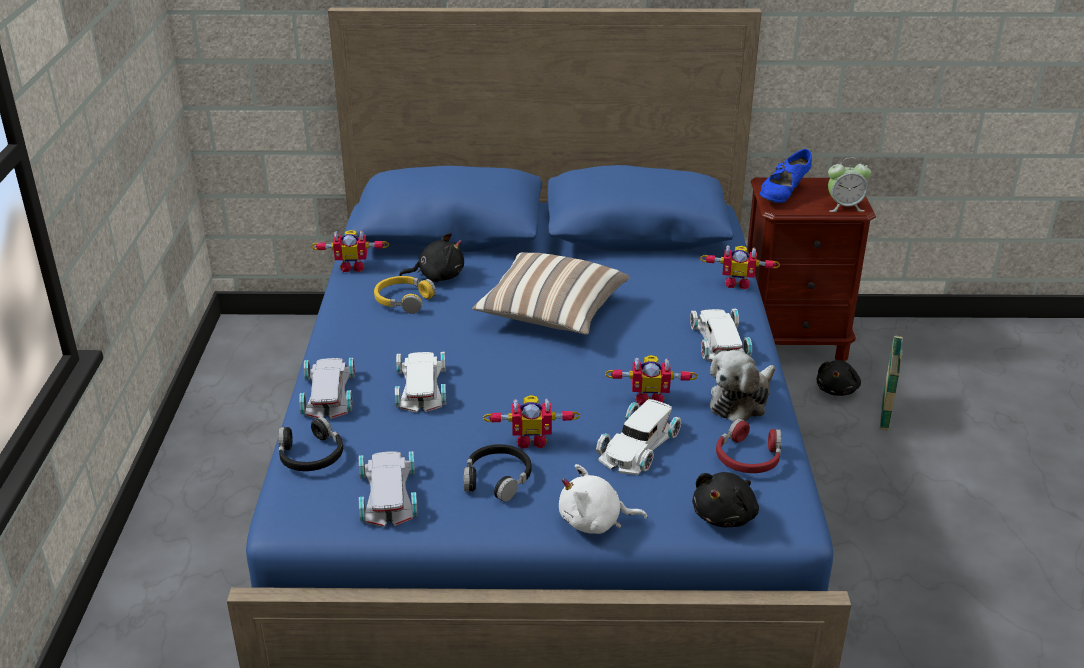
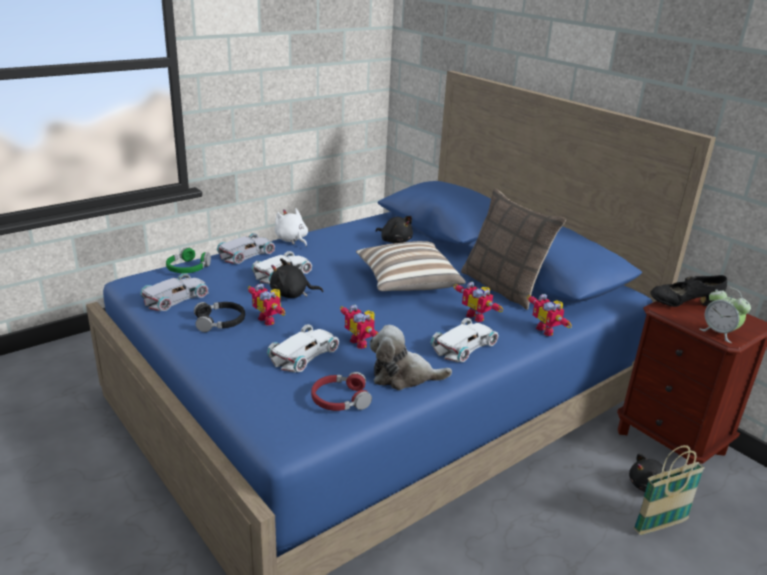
camera: 50 degrees right, 5 degrees down
black headphones [278,417,343,471] -> green headphones [166,247,211,273]
toy robot [311,230,389,272] -> toy robot moved to [454,282,503,322]
yellow headphones [374,276,436,314] -> none
white plush toy [559,464,647,534] -> white plush toy moved to [275,208,308,247]
white toy car [596,399,681,475] -> white toy car turned 135 degrees clockwise [267,324,339,372]
black plush toy [692,472,759,527] -> black plush toy moved to [270,258,323,298]
blue shoe [760,149,812,203] -> black shoe [650,275,727,307]
none -> pillow [461,188,566,310]

